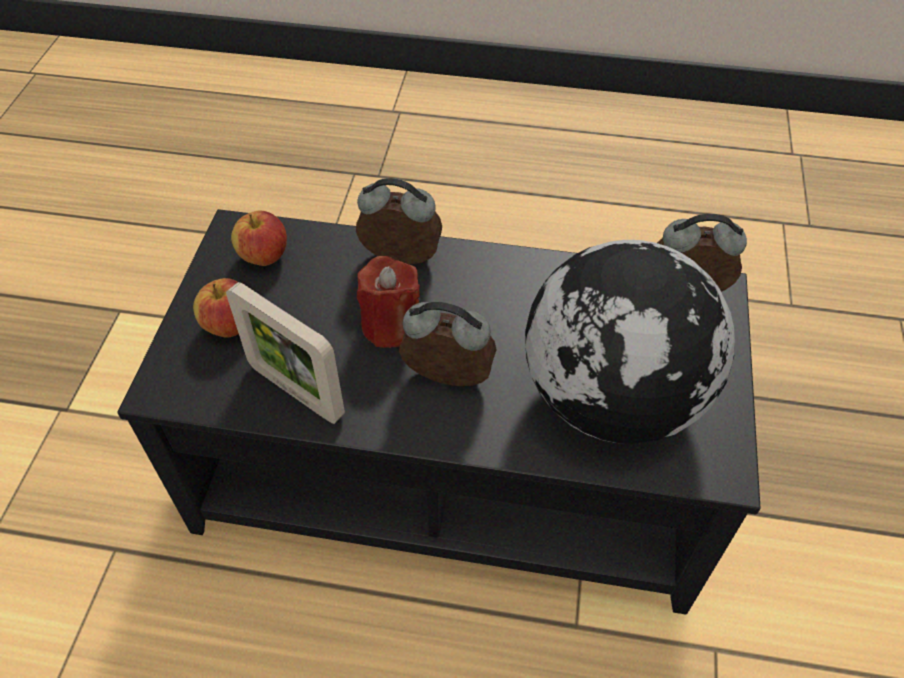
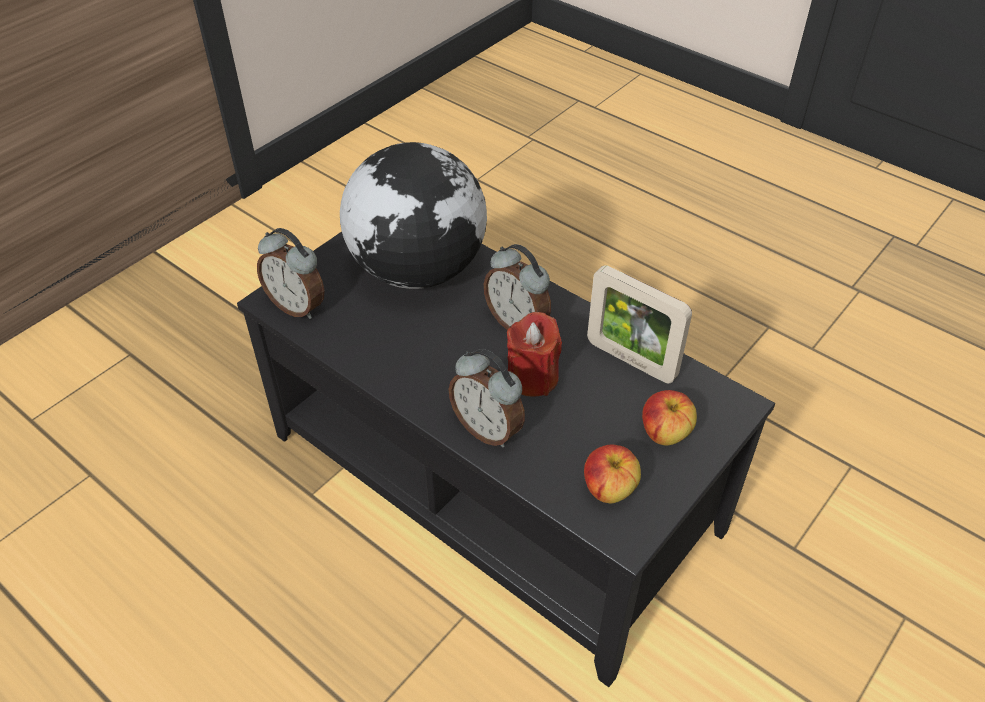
camera: 150 degrees left, 5 degrees down
picture frame [226,282,345,424] -> picture frame turned 150 degrees clockwise [587,265,692,384]

